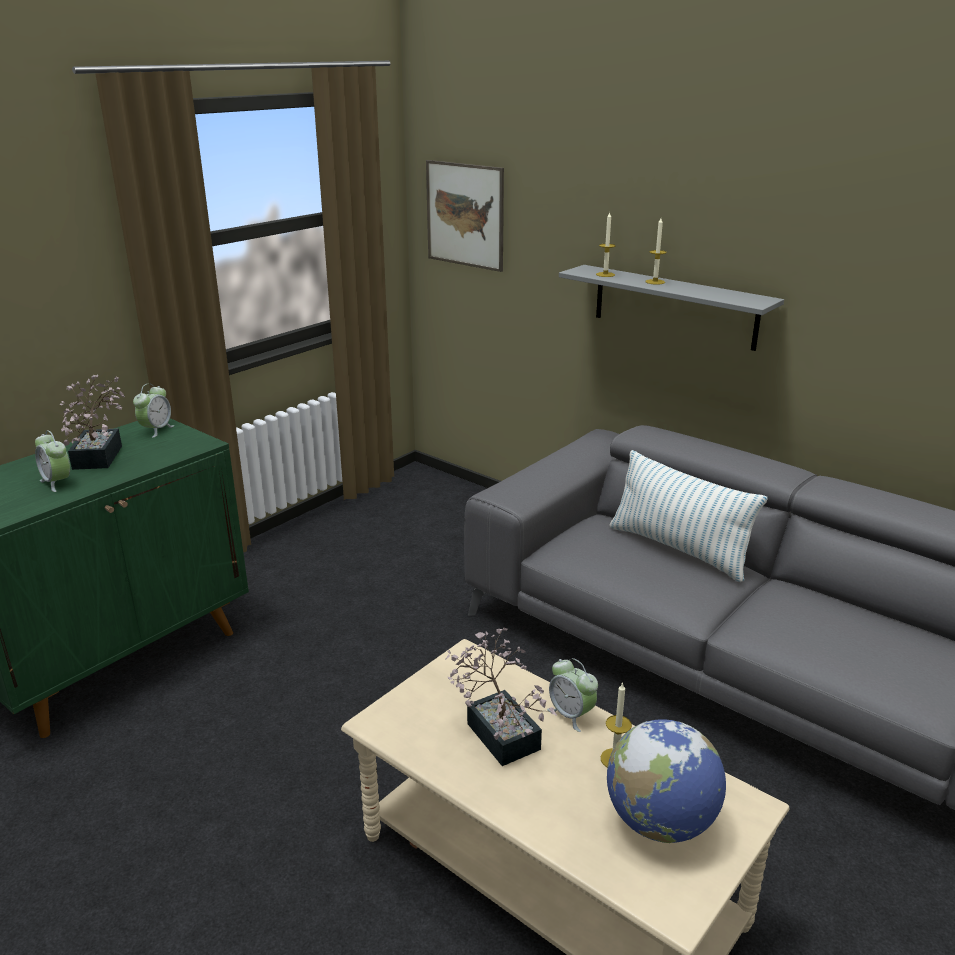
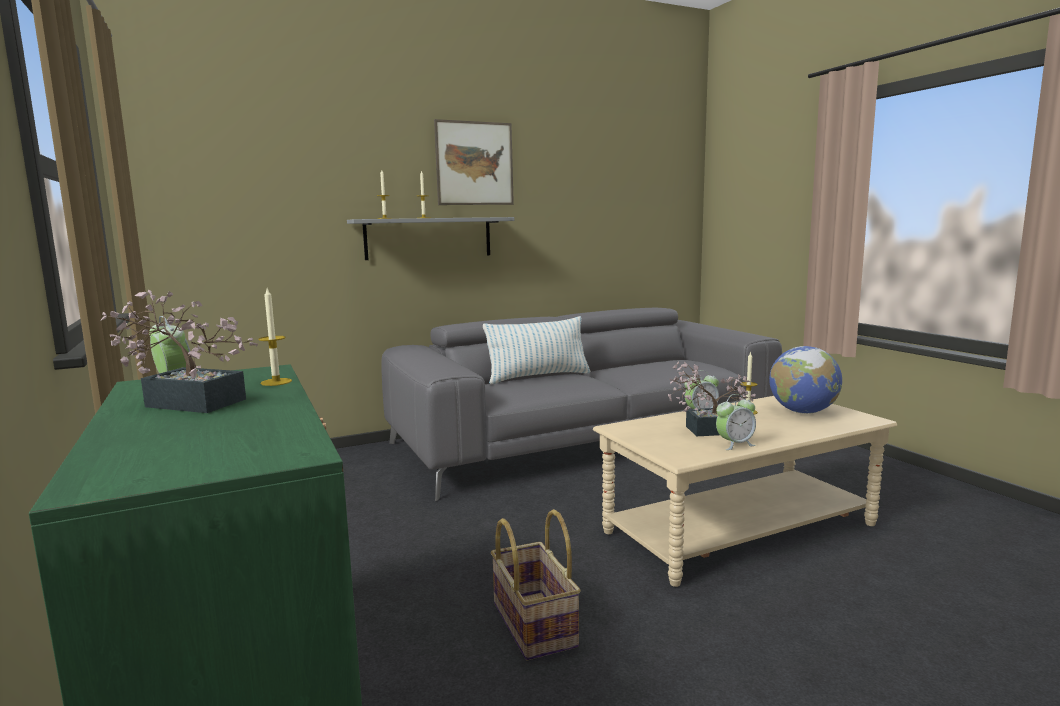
camera: 65 degrees left, 15 degrees down
alarm clock [35,430,70,492] -> alarm clock moved to [716,394,756,450]
picture [426,160,504,272] -> picture moved to [434,119,514,205]
none -> candle [258,288,292,386]
none -> basket [491,509,581,660]

